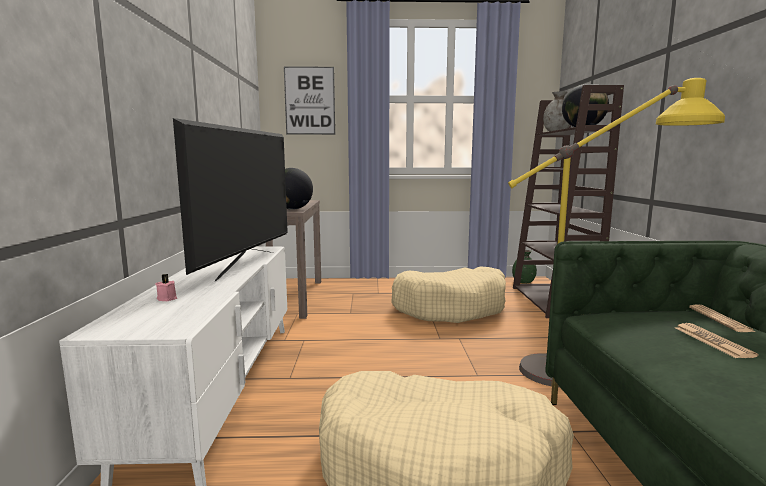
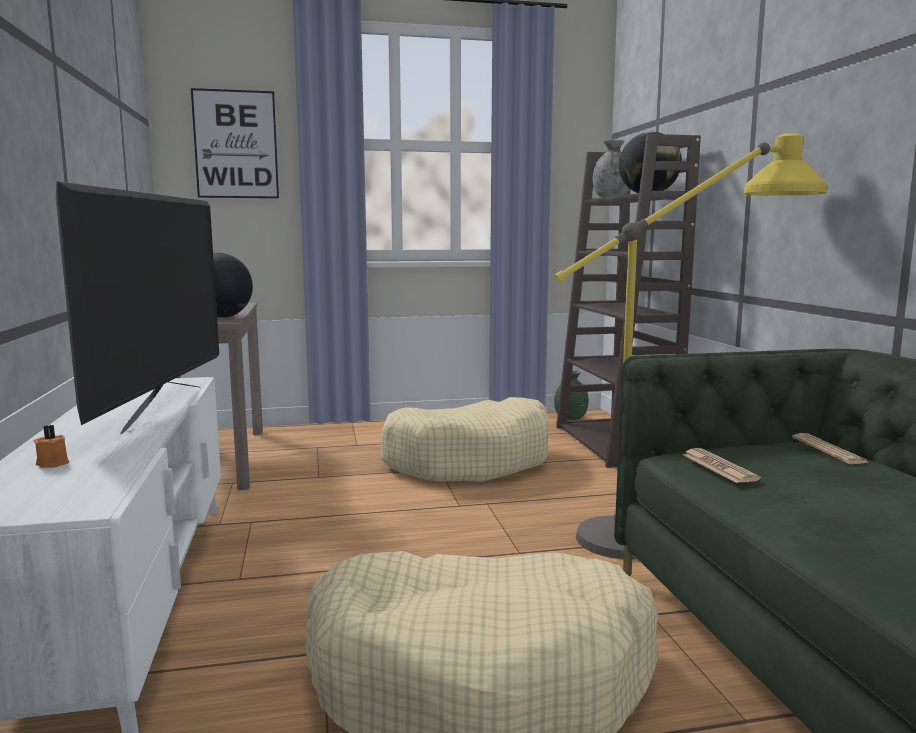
camera: 10 degrees left, 0 degrees up
pink candle [155,274,177,301] -> orange candle [34,425,70,467]
newspaper [676,323,758,358] -> newspaper moved to [683,448,761,483]

